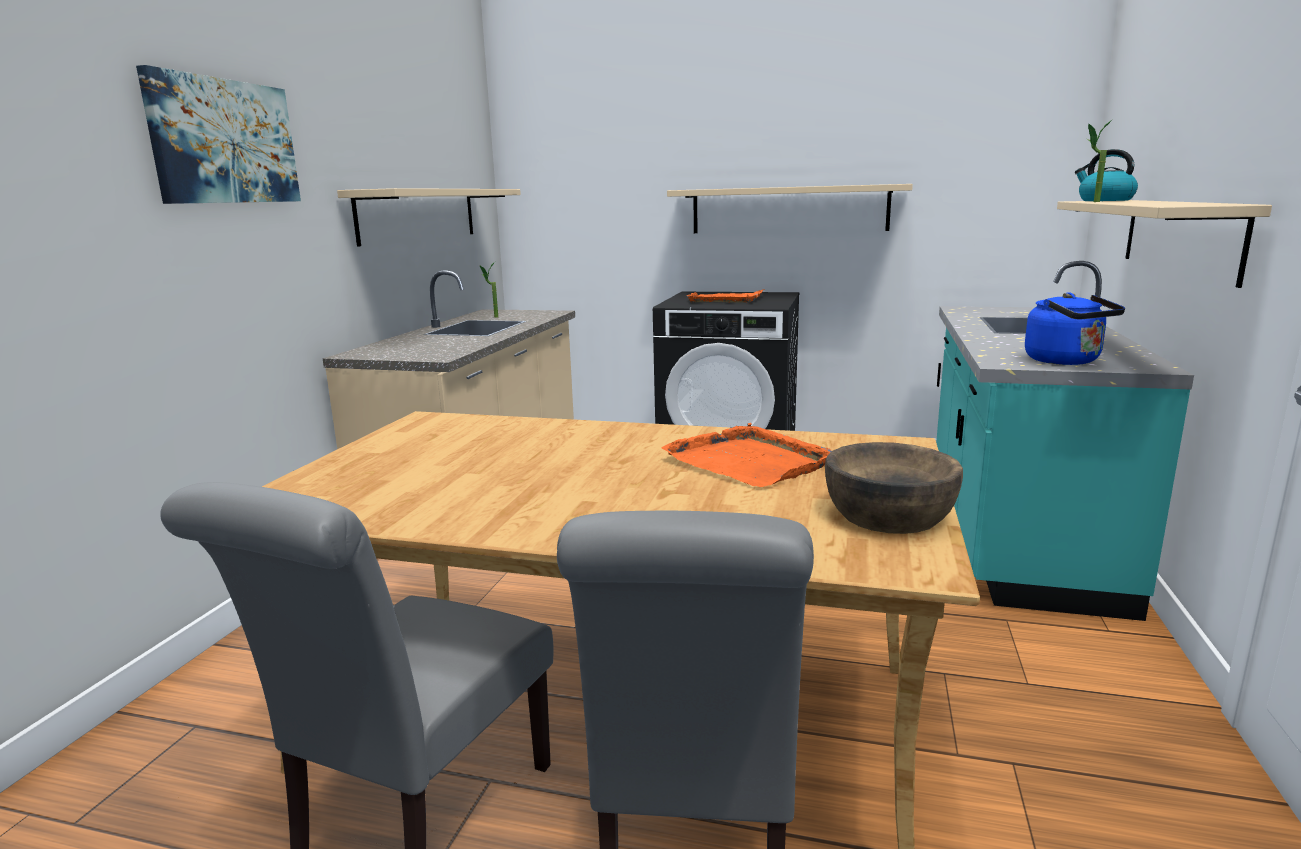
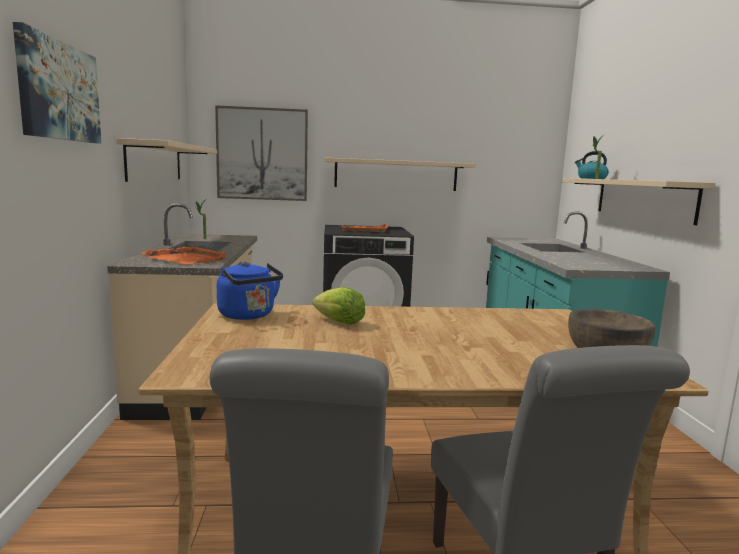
camera: 20 degrees left, 5 degrees down
orange tray [662,423,831,487] -> orange tray moved to [142,245,227,264]
blue kettle [1025,292,1125,365] -> blue kettle moved to [217,262,283,320]
none -> picture [215,105,308,201]
none -> lettuce [312,287,365,325]

